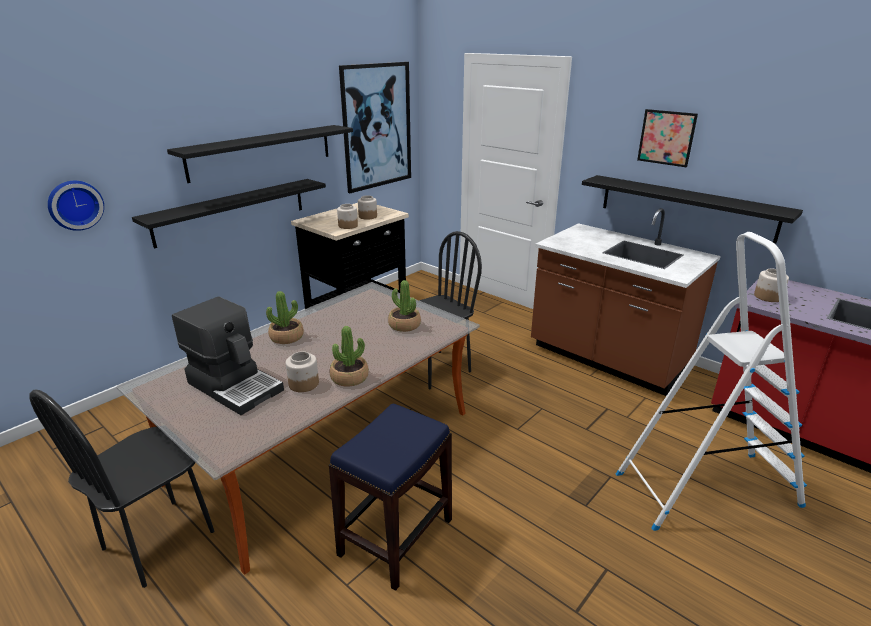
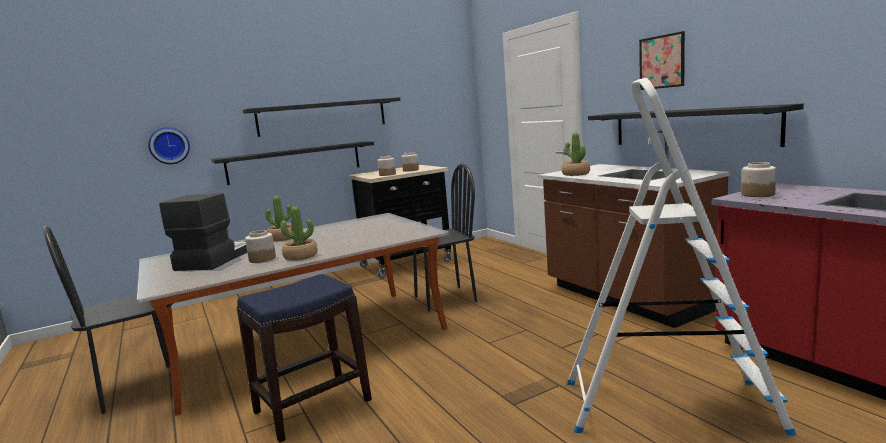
camera: 20 degrees right, 15 degrees down
coffee machine [172,297,284,415] -> coffee machine turned 135 degrees counterclockwise [159,193,247,271]
picture [339,62,411,193] -> none
potted plant [388,280,421,332] -> potted plant moved to [562,132,590,176]

